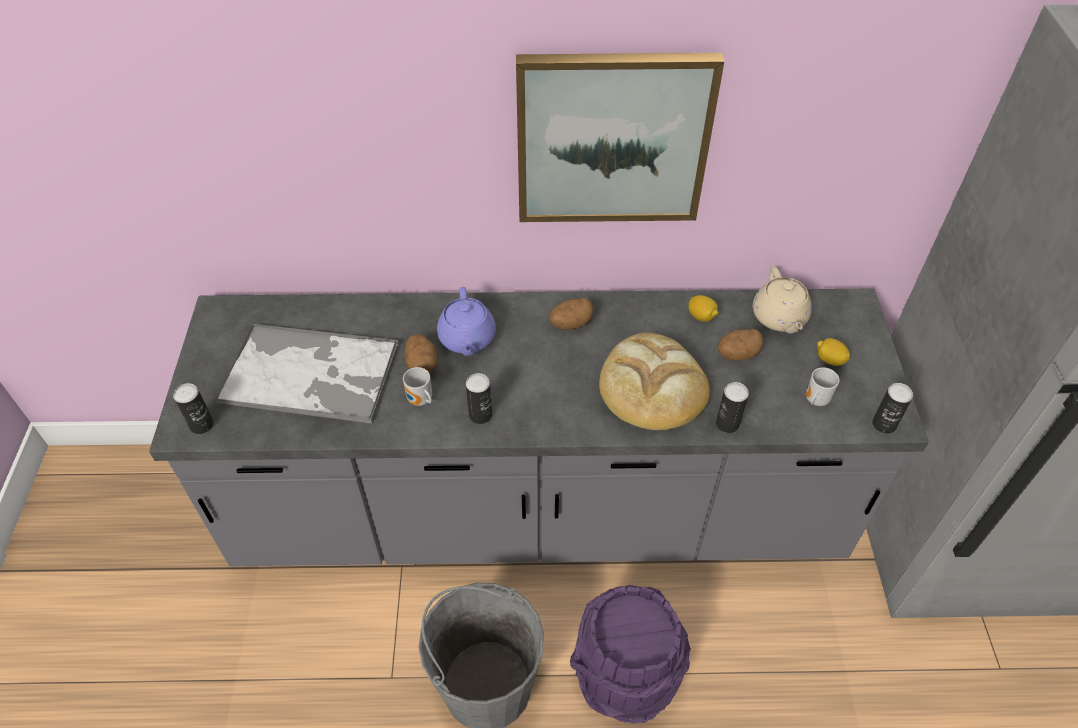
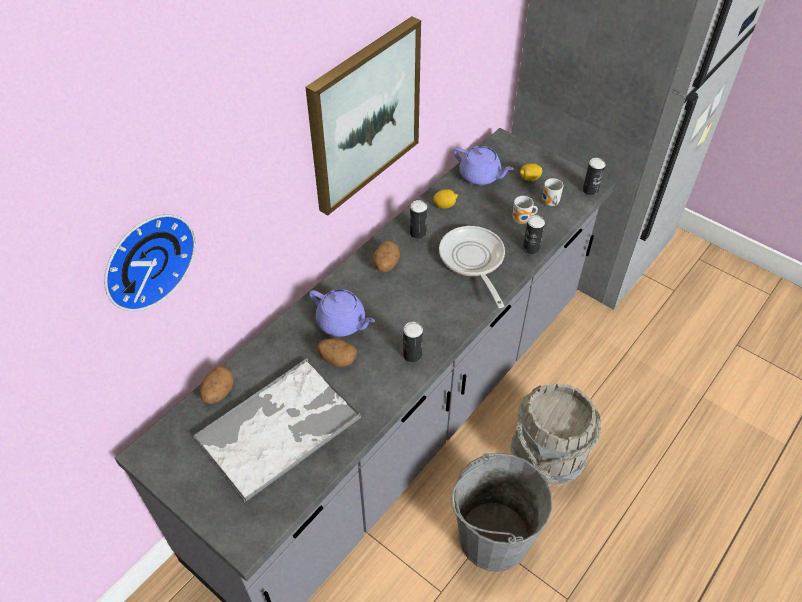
camera: 50 degrees left, 0 degrees up
can [173,383,214,434] -> can moved to [410,200,427,239]
mug [403,367,432,406] -> mug moved to [512,196,538,224]
purple bucket [570,585,691,724] -> grey bucket [510,383,601,486]
bread [599,333,710,430] -> frying pan [439,226,505,308]
potato [717,329,764,361] -> potato moved to [200,366,234,404]
beige teapot [753,267,812,334] -> purple teapot [454,146,514,185]
none -> wall clock [104,214,196,311]

